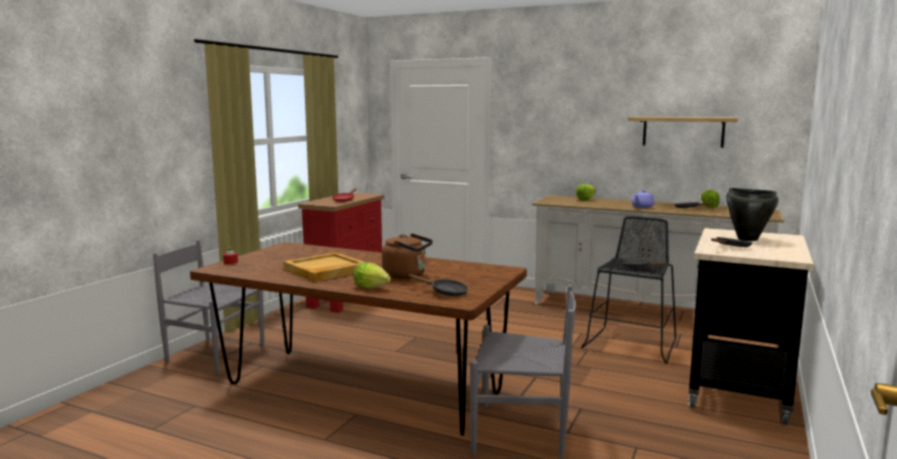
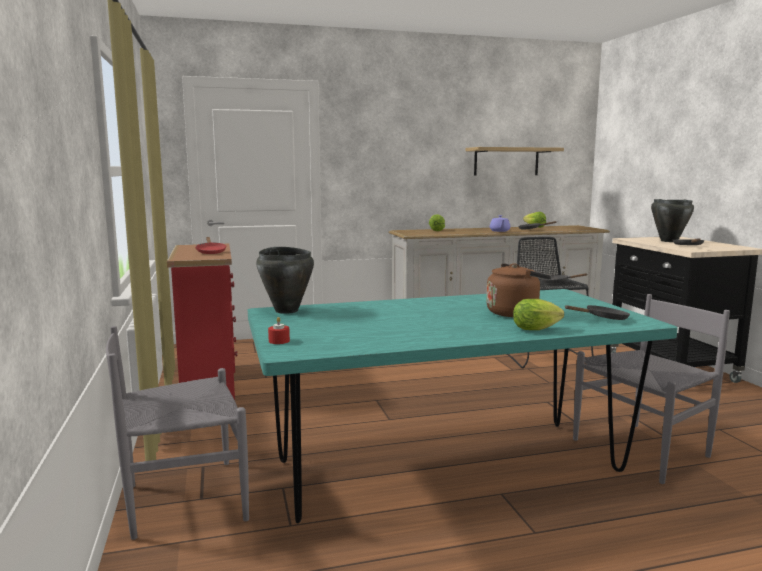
camera: 40 degrees left, 0 degrees up
brown dining table [190,242,527,436] -> turquoise dining table [248,289,678,524]
beige tray [284,252,364,282] -> none
none -> black cooking pot [256,247,314,314]

